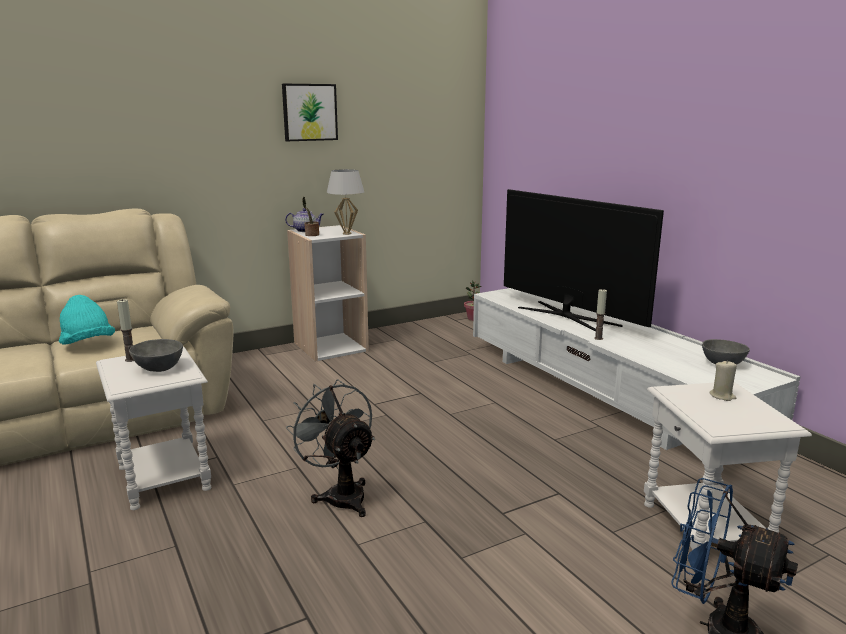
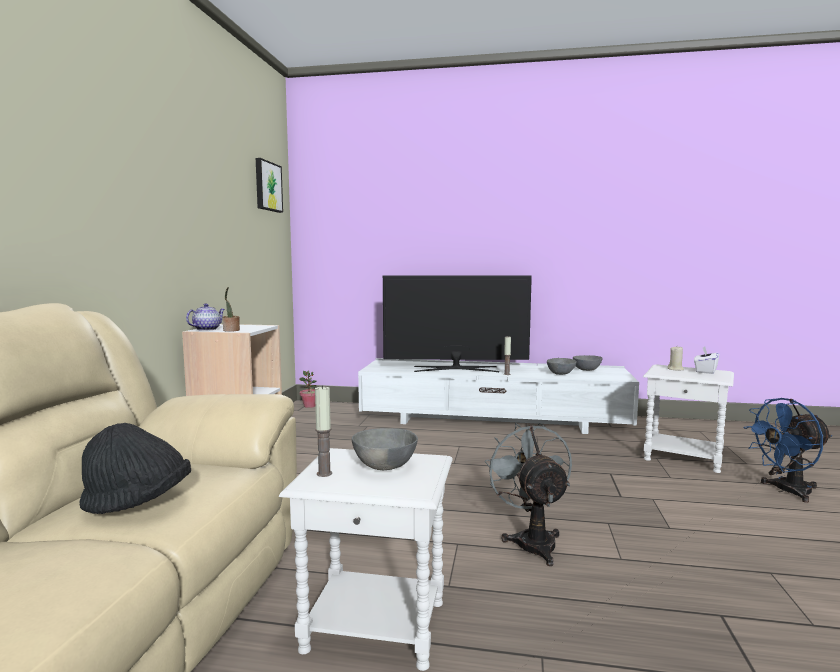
camera: 50 degrees left, 10 degrees down
turquoise hat [59,295,115,345] -> black hat [79,423,191,514]
picture [282,84,338,141] -> picture moved to [256,158,283,213]
grey fan [286,379,375,517] -> grey fan turned 75 degrees clockwise [485,423,572,566]
white table lamp [327,169,364,235] -> none
none -> grey bowl [547,358,577,375]
none -> white tissue box [694,346,719,374]

